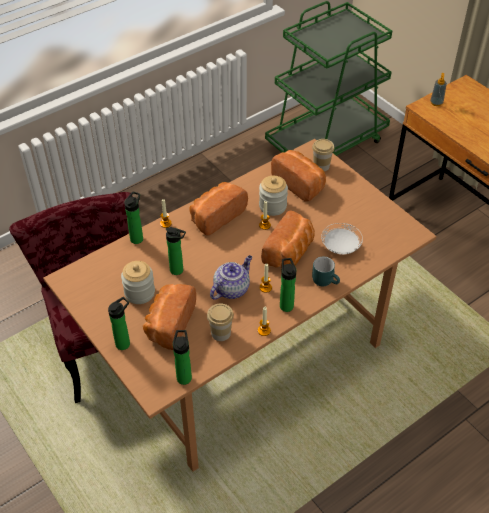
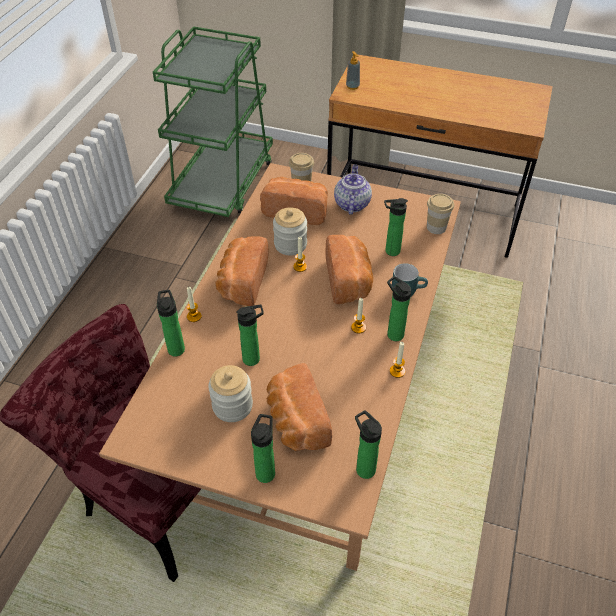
camera: 35 degrees left, 0 degrees up
cup [207,304,234,341] -> cup moved to [427,194,454,234]
teapot [210,255,252,300] -> teapot moved to [334,165,372,215]
white plate [321,223,363,255] -> bottle [384,198,408,256]

